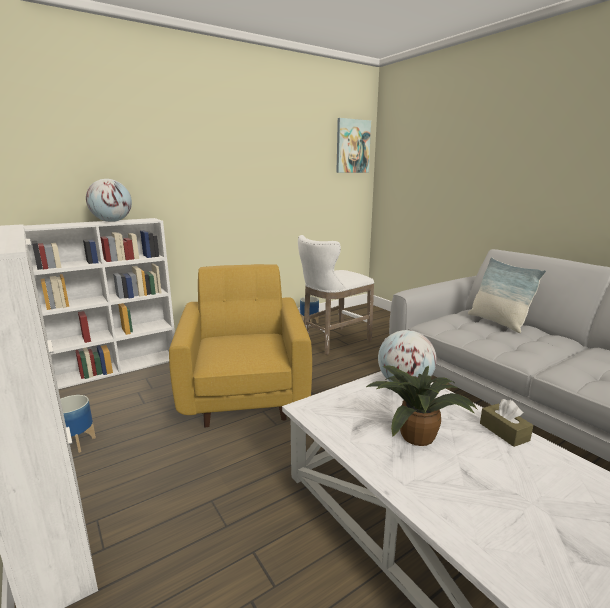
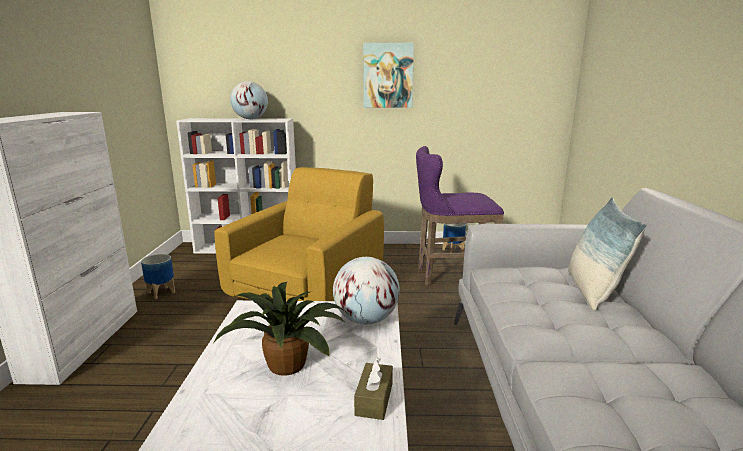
camera: 35 degrees right, 0 degrees up
white stool [298,235,374,355] -> purple stool [416,146,504,286]
picture [336,118,371,173] -> picture moved to [363,43,414,108]

